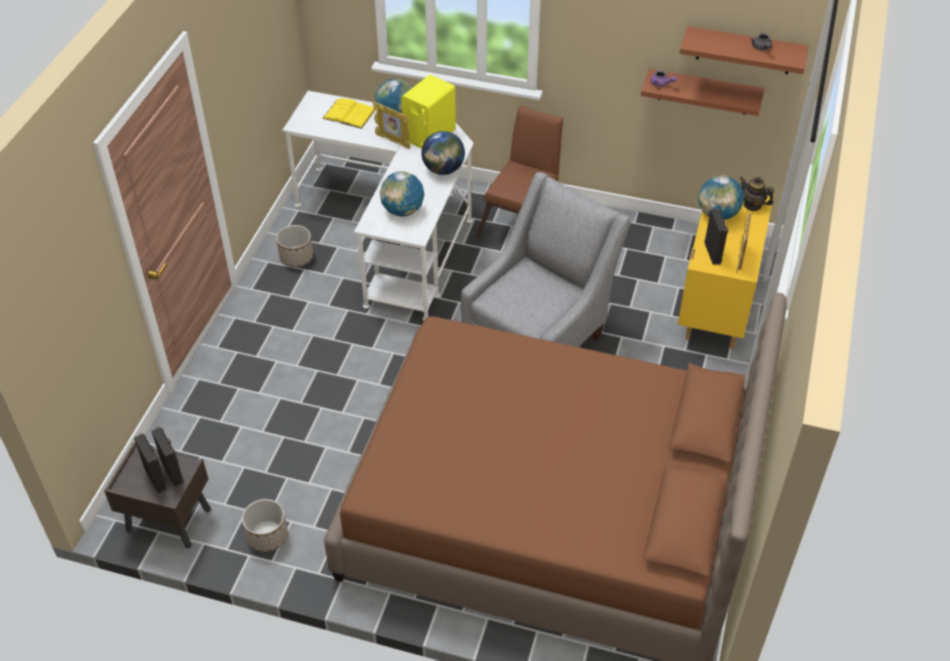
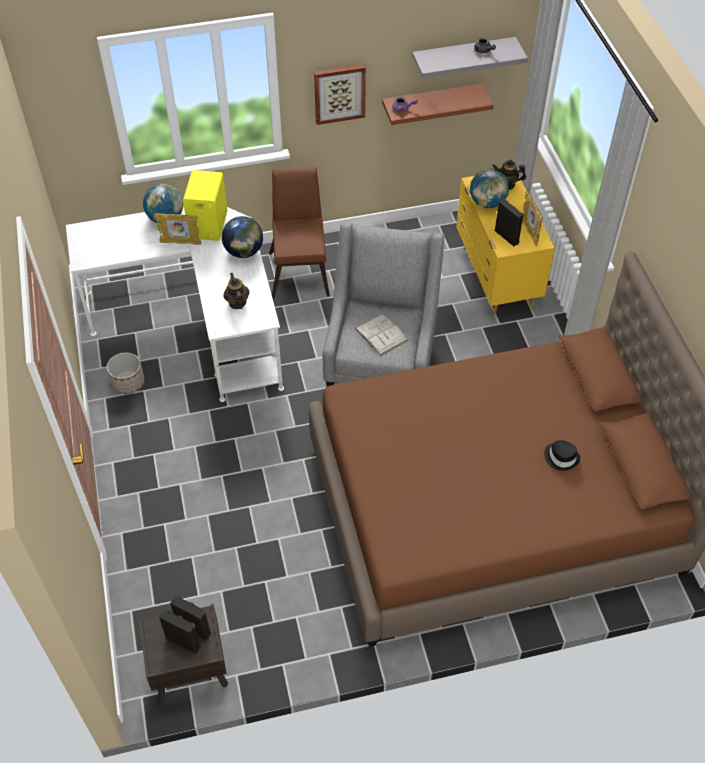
camera: 30 degrees left, 5 degrees up
planter [242,499,288,552] -> none
yellow book [322,98,375,129] -> none
globe [380,171,424,217] -> teapot [224,273,249,309]
brown shelf [680,26,809,74] -> grey shelf [412,37,528,78]
none -> picture [314,65,366,125]
none -> white book [355,314,408,356]
none -> black hat [544,440,580,471]

